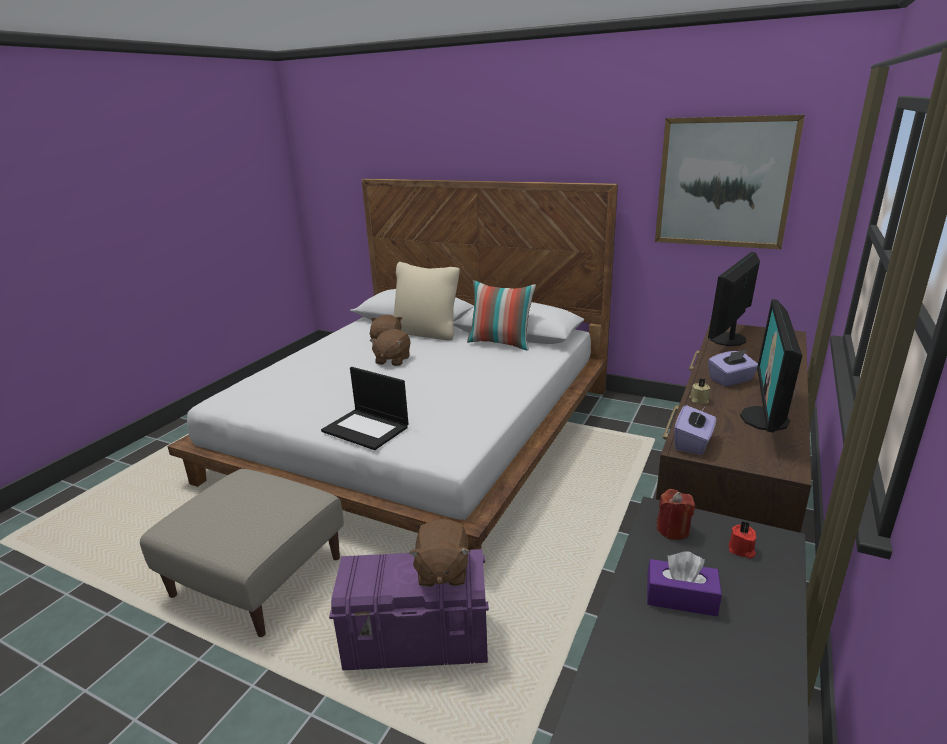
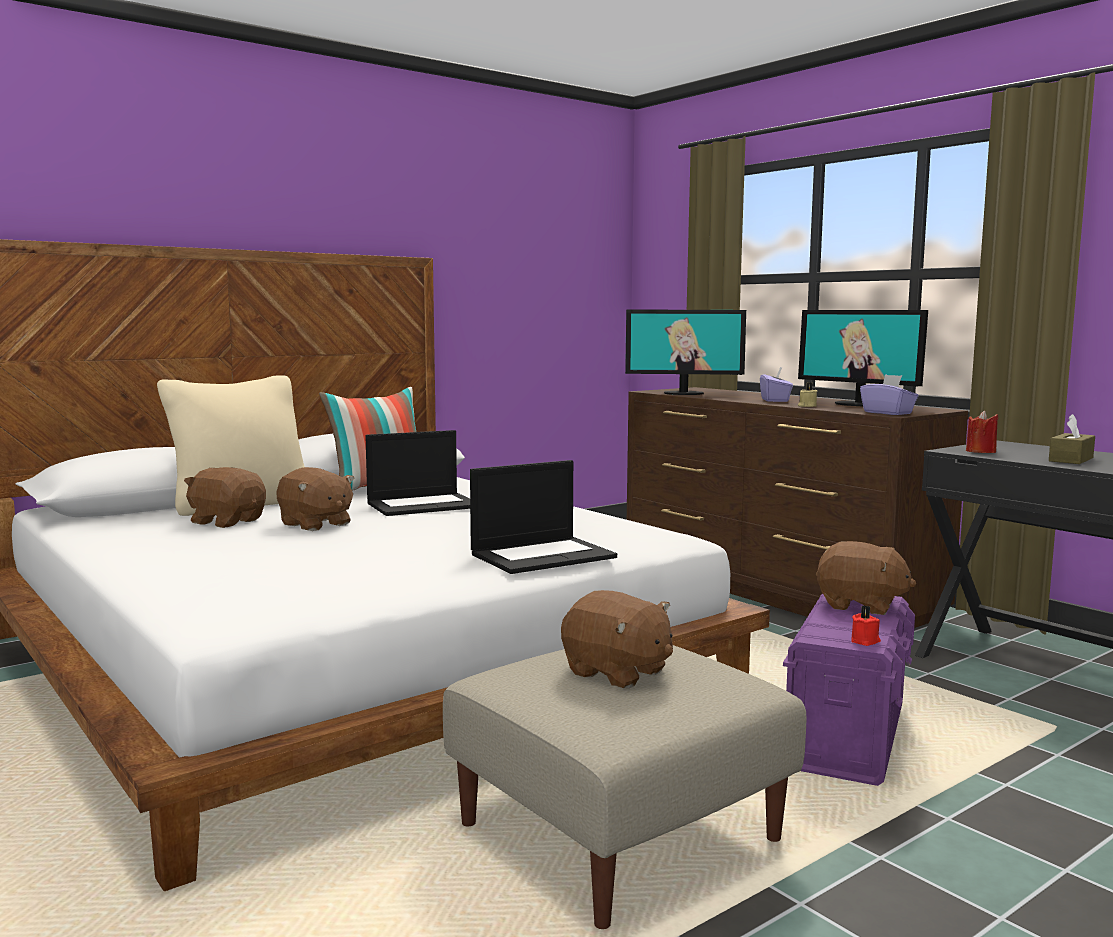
camera: 65 degrees left, 15 degrees down
purple tissue box [647,551,722,616] -> brown tissue box [1049,414,1095,464]
picture [655,115,805,249] -> none
monitor [708,252,760,346] -> monitor turned 60 degrees counterclockwise [625,309,746,395]
red candle [728,521,756,558] -> red candle moved to [851,606,881,646]
none -> laptop [365,430,470,516]
none -> brown plush toy [561,590,673,689]

